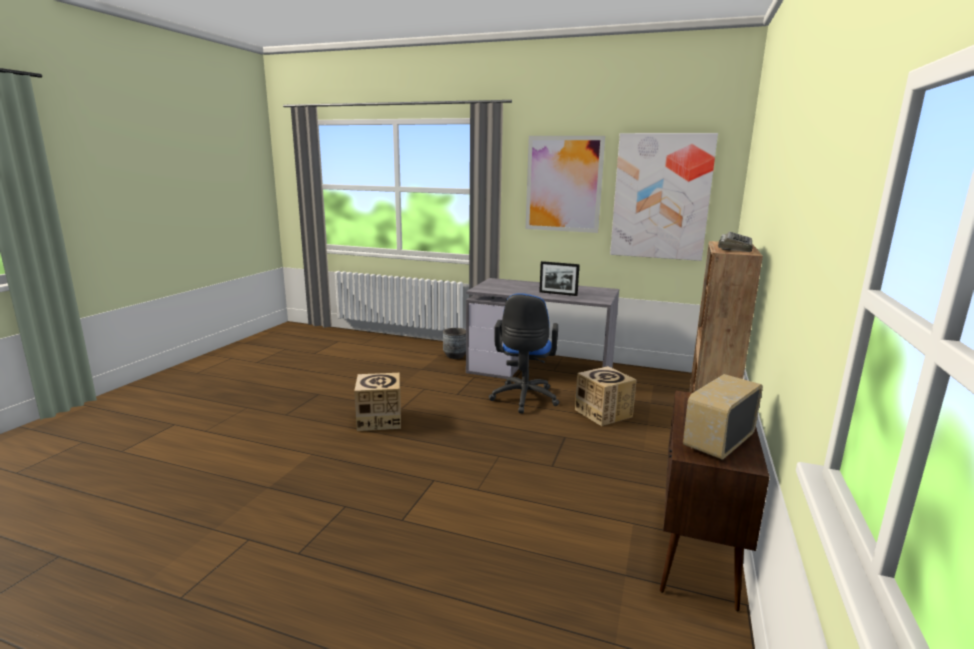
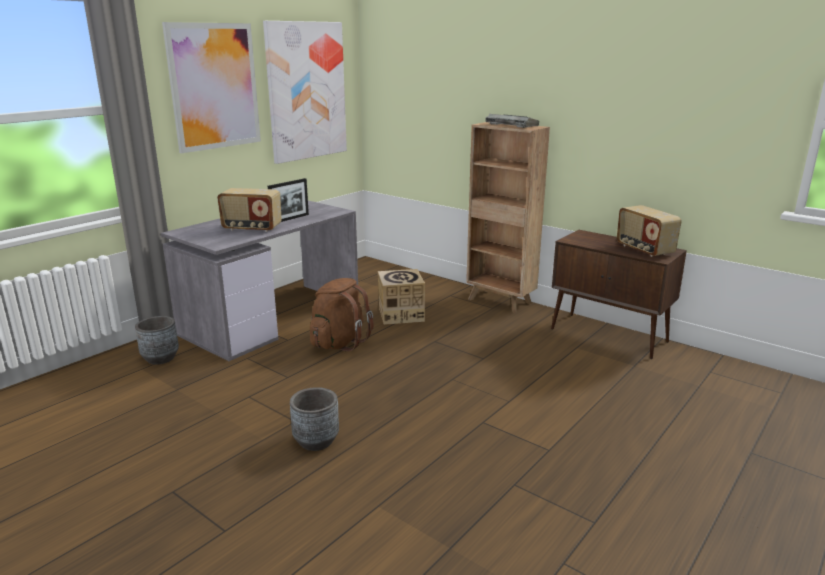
camera: 70 degrees left, 5 degrees up
cardboard box [354,373,401,431] -> grey planter [290,387,339,451]
blue office chair [489,293,560,414] -> brown backpack [310,278,374,352]
none -> radio [217,188,282,232]

